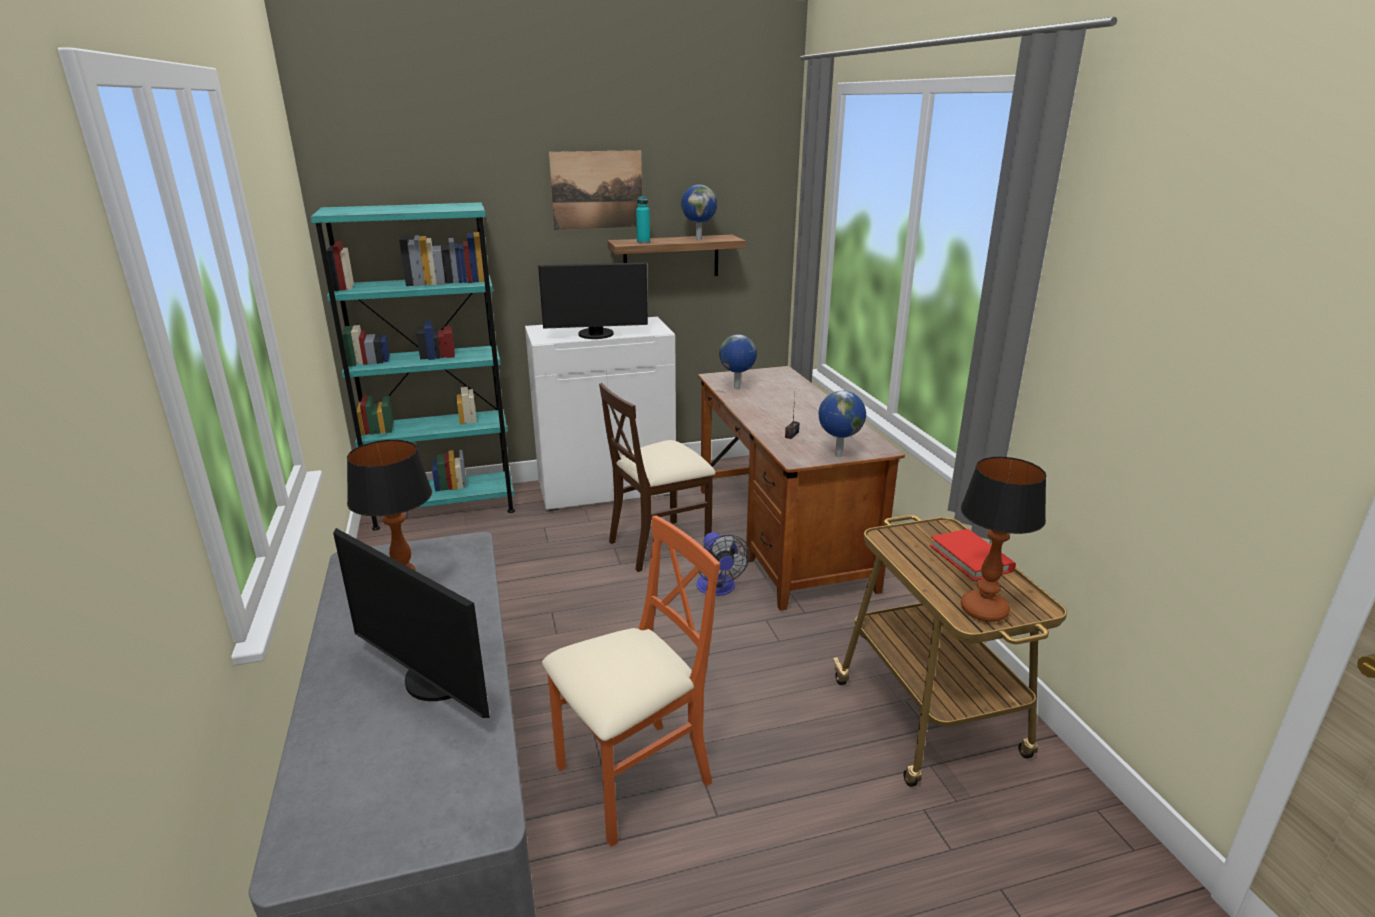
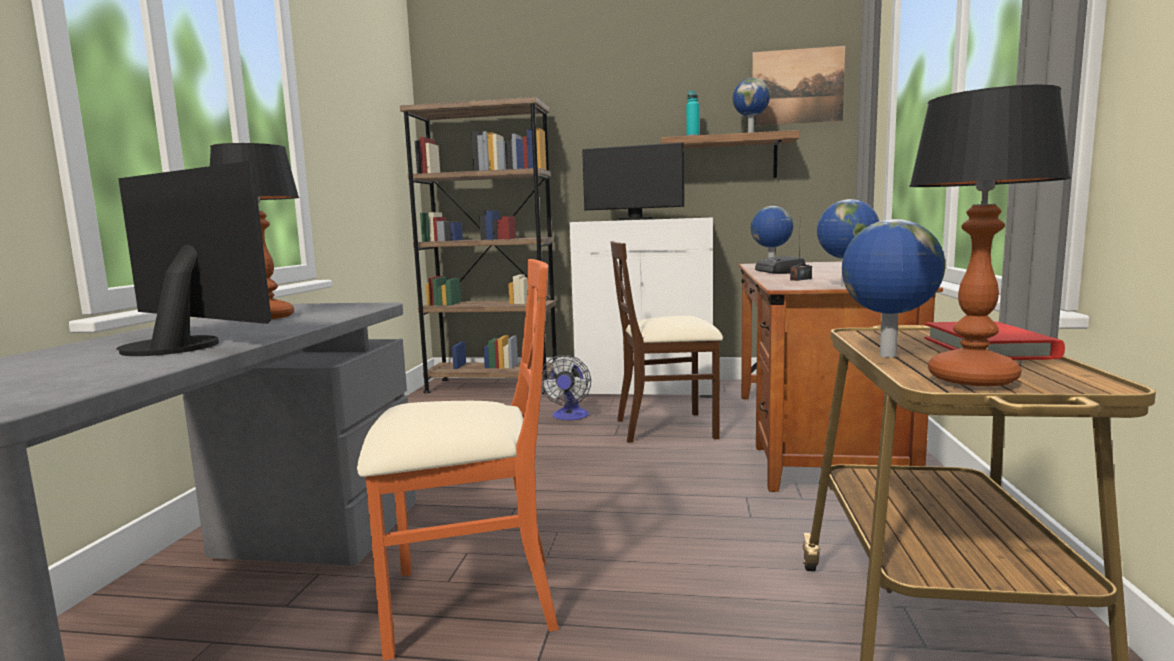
camera: 25 degrees right, 15 degrees down
turquoise bookcase [311,202,515,531] -> brown bookcase [400,97,557,395]
monitor [333,528,490,718] -> monitor turned 150 degrees clockwise [116,161,271,356]
picture [549,150,642,230] -> picture moved to [752,46,845,126]
fan [696,532,750,596] -> fan moved to [541,355,591,420]
none -> radio [755,256,806,274]
none -> globe [842,219,945,358]

